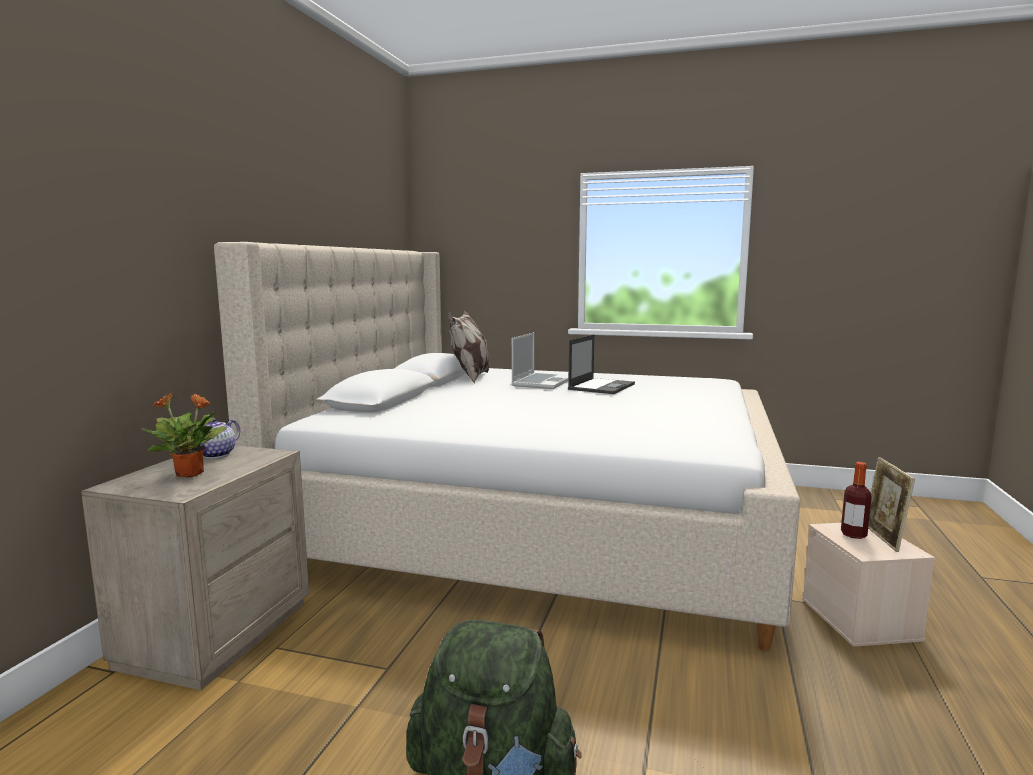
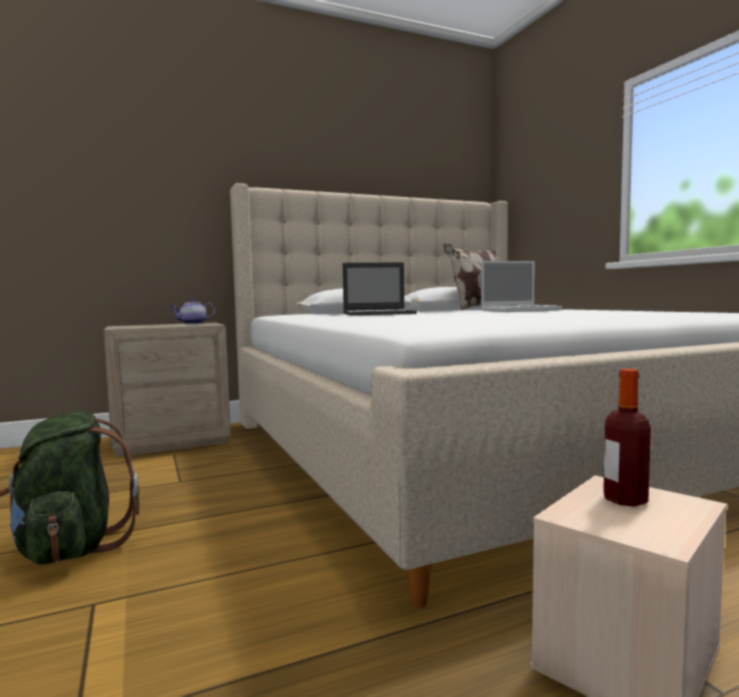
camera: 50 degrees right, 5 degrees down
potted plant [141,392,227,478] -> none
laptop [568,335,635,394] -> laptop moved to [343,262,417,316]
picture frame [868,457,915,552] -> none

